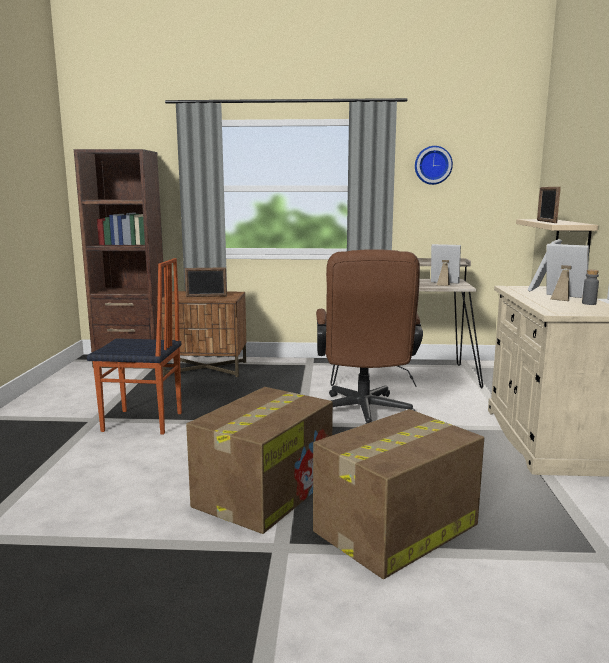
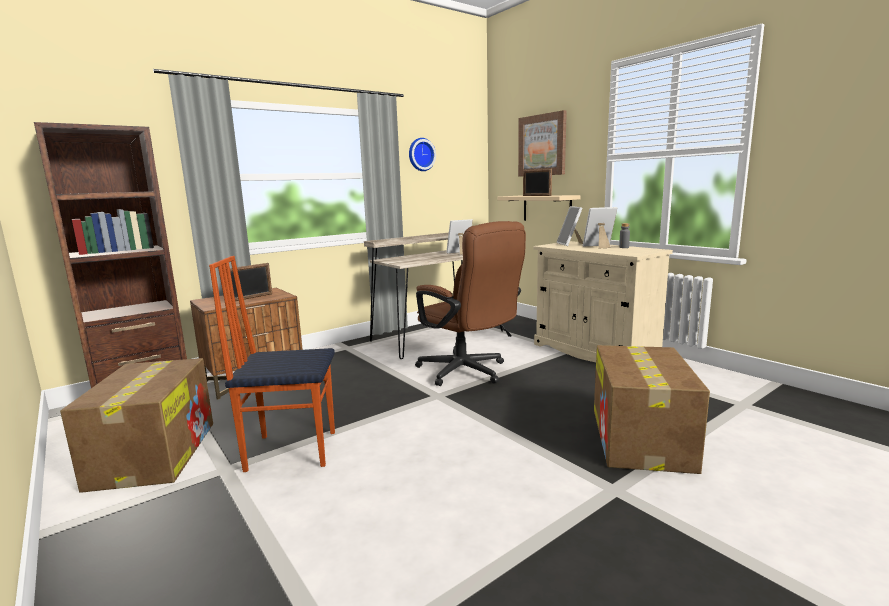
camera: 40 degrees left, 0 degrees up
chair [87,258,182,435] -> chair turned 150 degrees counterclockwise [209,256,335,472]
cardboard box [186,387,333,534] -> cardboard box moved to [60,358,213,493]
none -> picture [518,110,567,177]

